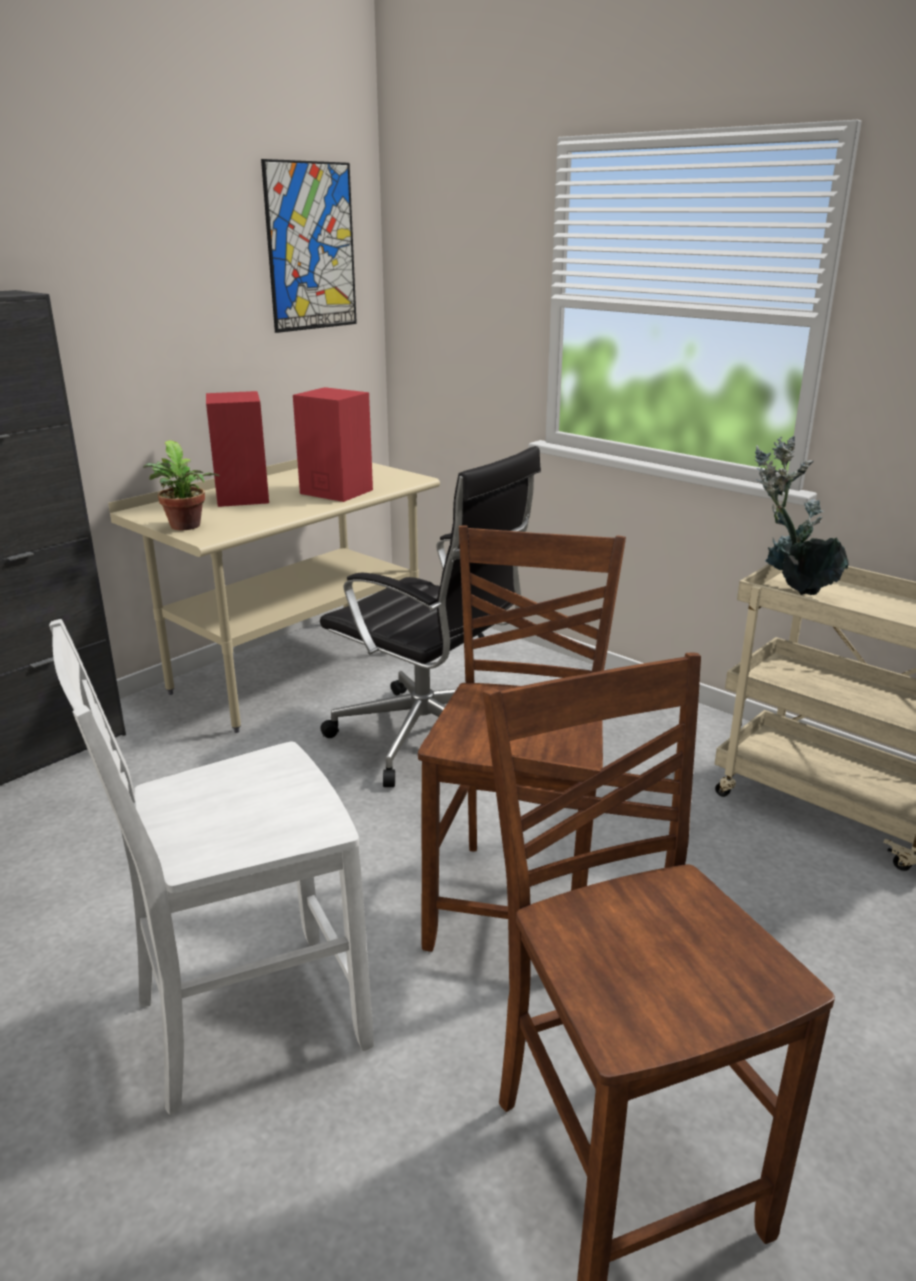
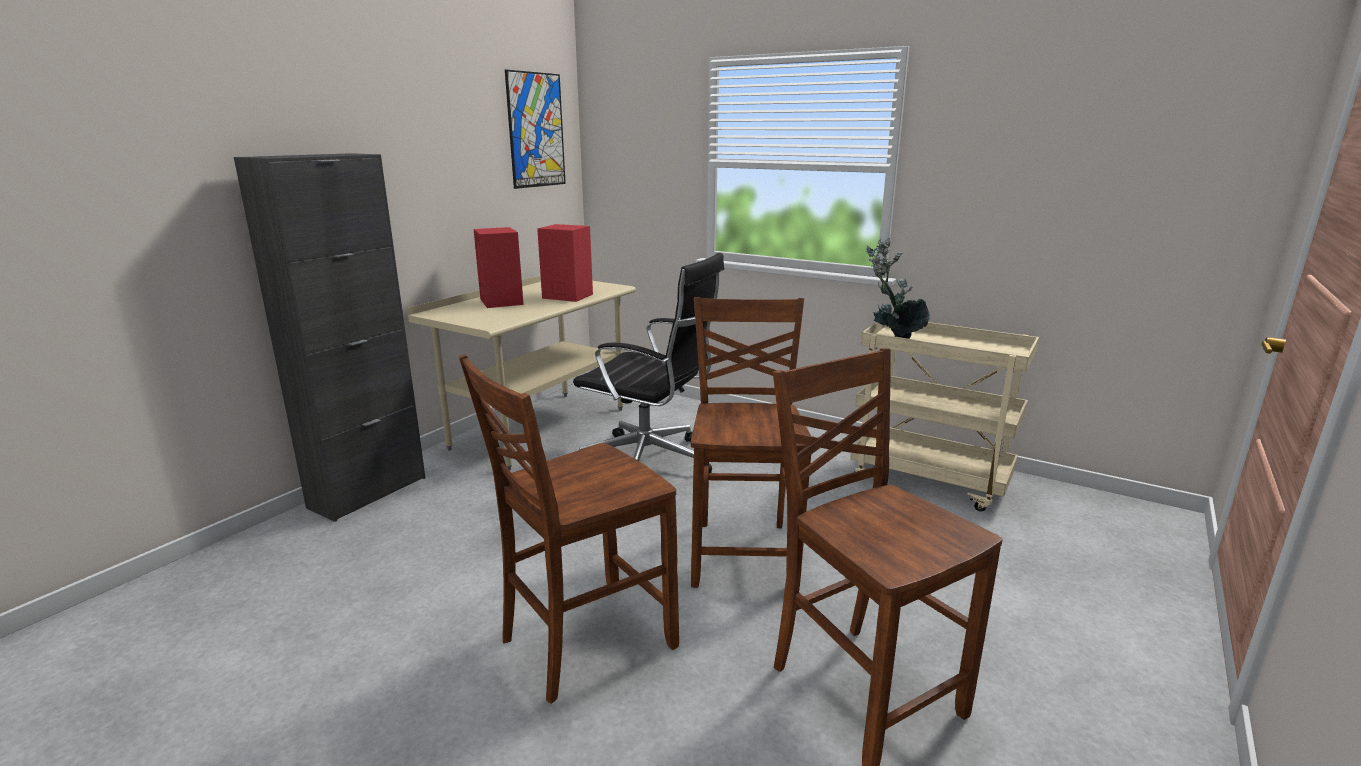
camera: 10 degrees left, 5 degrees down
white chair [49,619,374,1115] -> brown chair [459,354,679,704]
potted plant [143,440,220,530] -> none

